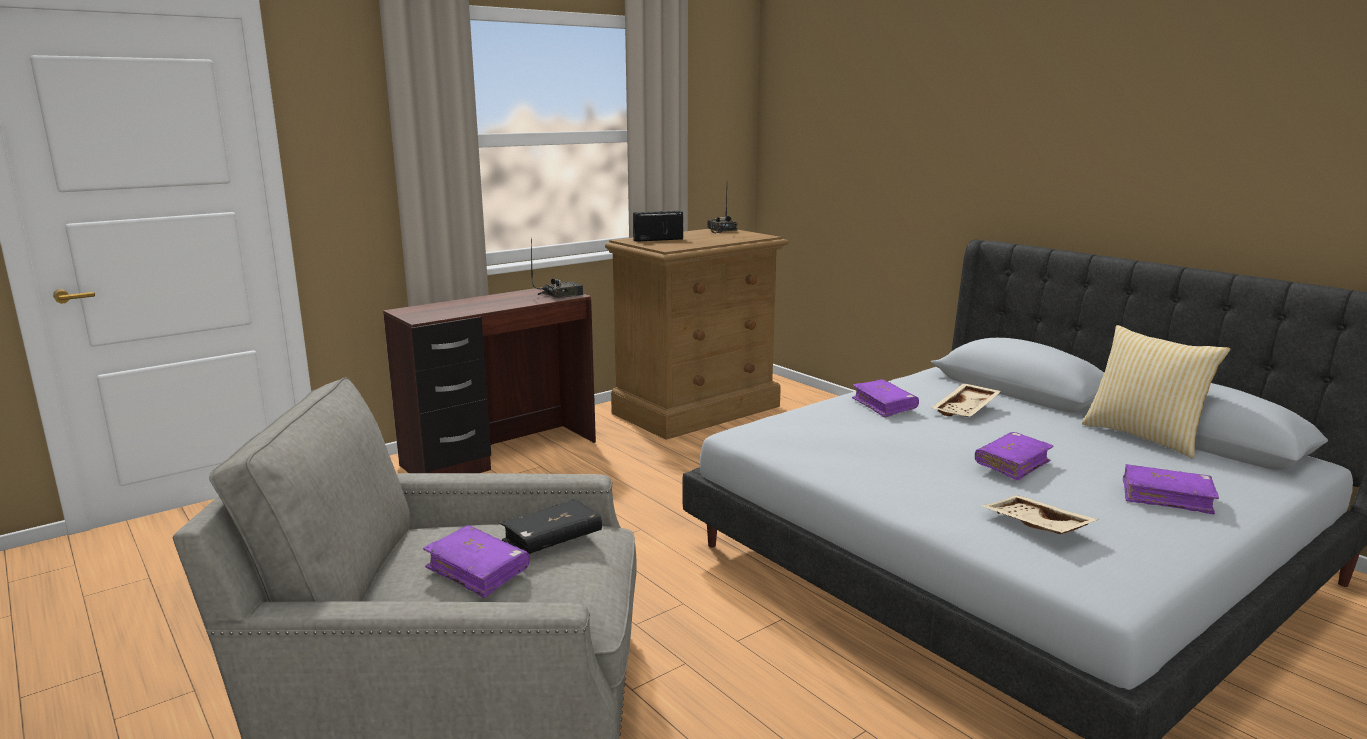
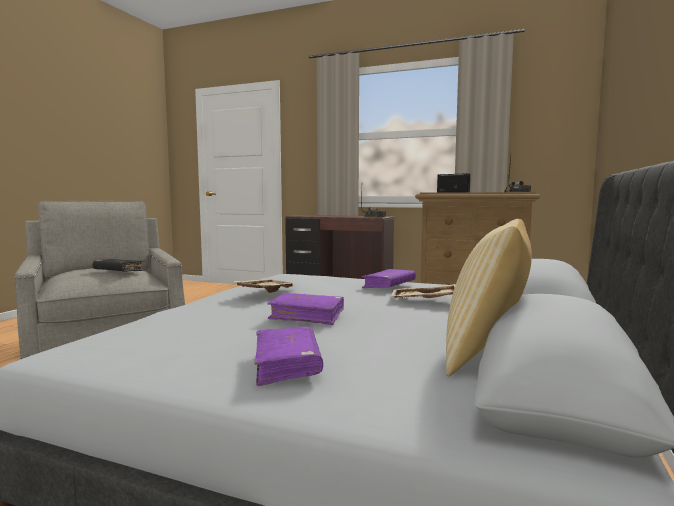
camera: 60 degrees right, 10 degrees down
purple book [423,525,530,598] -> none
beige tray [981,495,1098,534] -> beige tray moved to [233,279,295,293]

